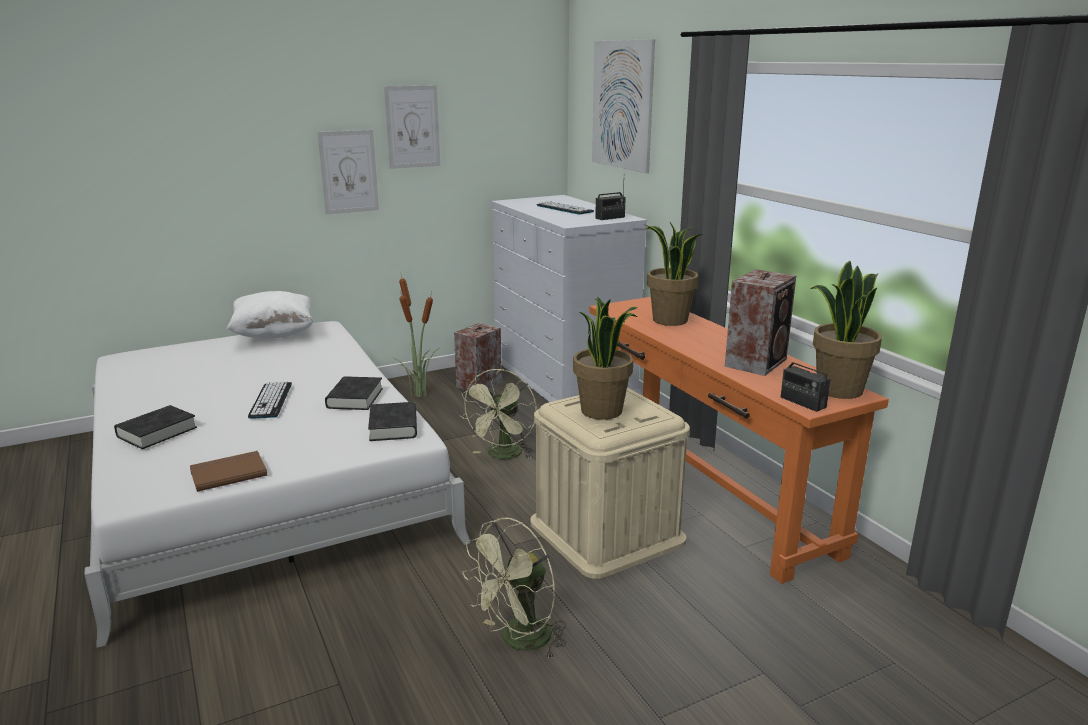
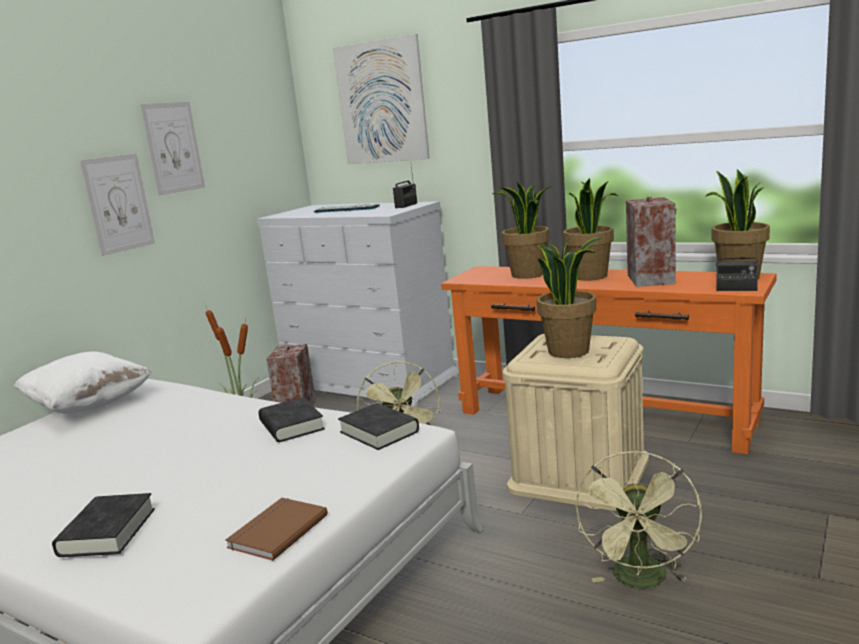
camera: 30 degrees left, 5 degrees down
keyboard [248,381,292,419] -> none
none -> potted plant [563,178,618,280]

